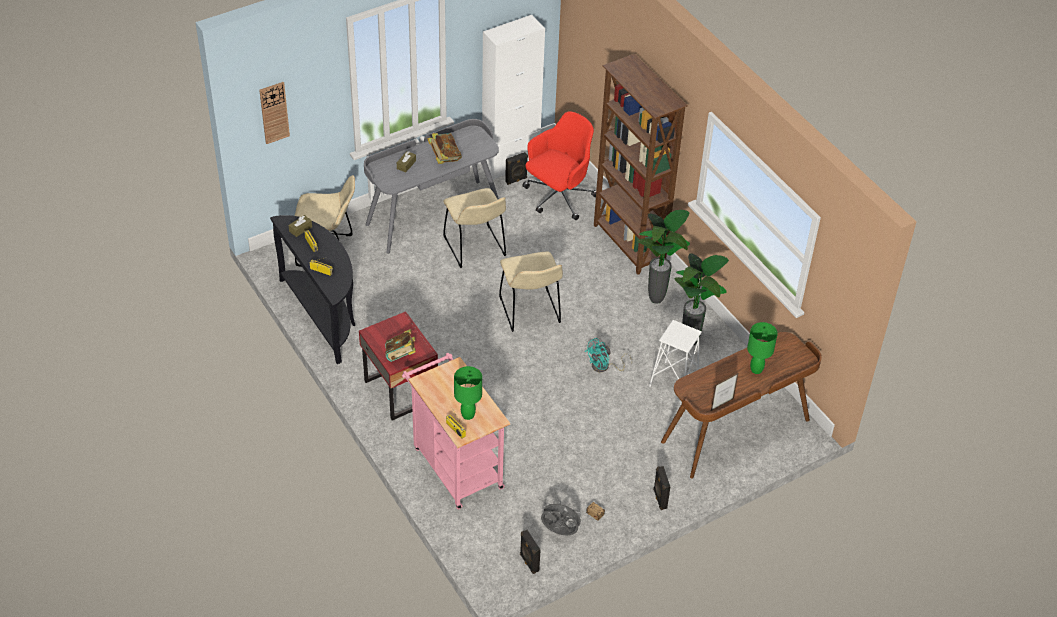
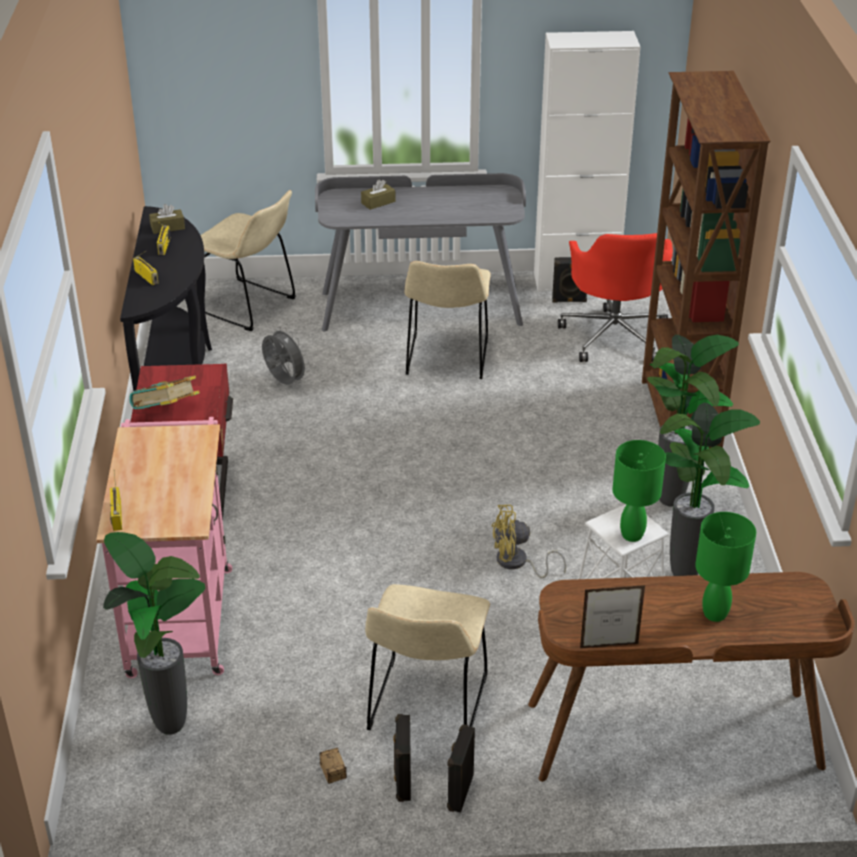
camera: 30 degrees right, 10 degrees down
wall clock [259,82,290,144] -> none
book [428,133,462,164] -> none
green table lamp [454,366,482,420] -> green table lamp moved to [612,440,666,542]
beige chair [499,252,563,332] -> beige chair moved to [365,584,490,730]
black speaker [520,530,541,574] -> black speaker moved to [394,714,411,802]
red office chair [522,111,596,220] -> red office chair turned 105 degrees clockwise [558,233,673,362]
grey fan [541,500,584,535] -> grey fan moved to [262,326,309,385]
turquoise fan [585,338,632,372] -> yellow fan [492,505,567,578]
none -> potted plant [103,532,205,735]

